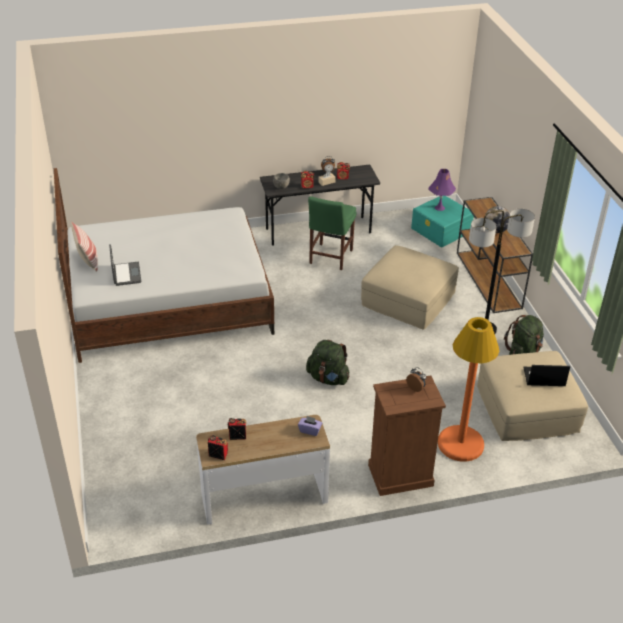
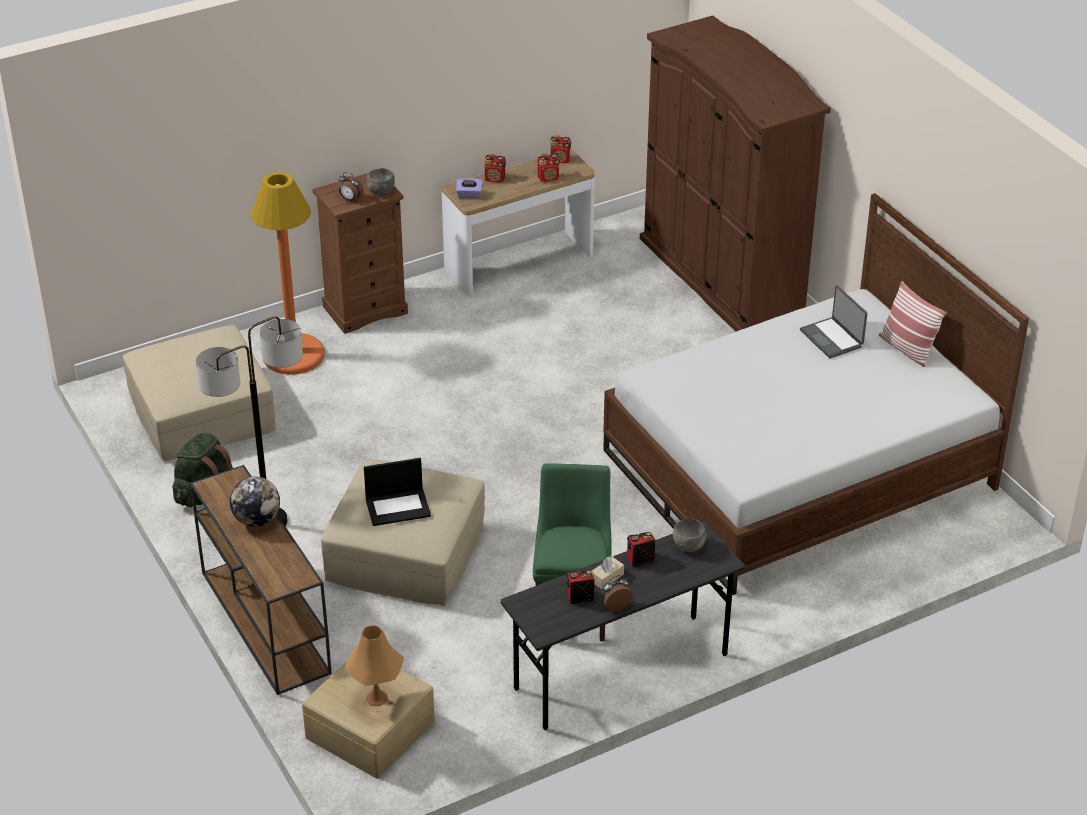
camera: 165 degrees right, 0 degrees up
green backpack [306,340,350,385] -> none
turquoise storage box [411,196,474,247] -> beige storage box [302,662,435,779]
purple table lamp [428,169,456,211] -> orange table lamp [345,625,404,706]
laptop [523,365,570,386] -> laptop moved to [364,458,431,526]
none -> grey bowl [367,168,395,196]
none -> radio [484,154,506,183]
none -> brown wardrobe [640,16,831,332]

